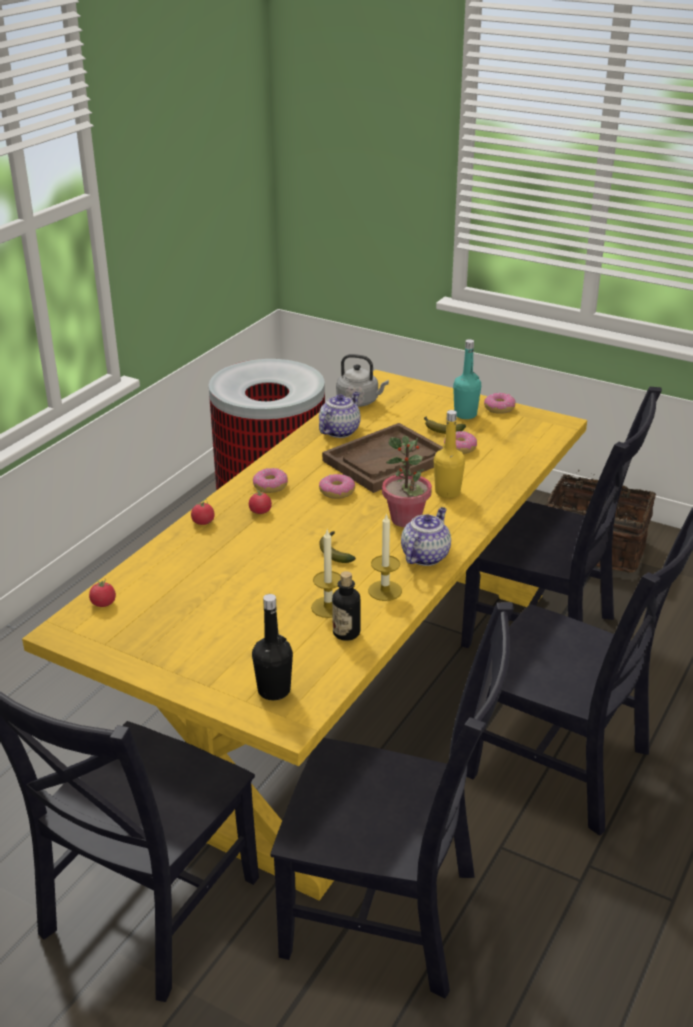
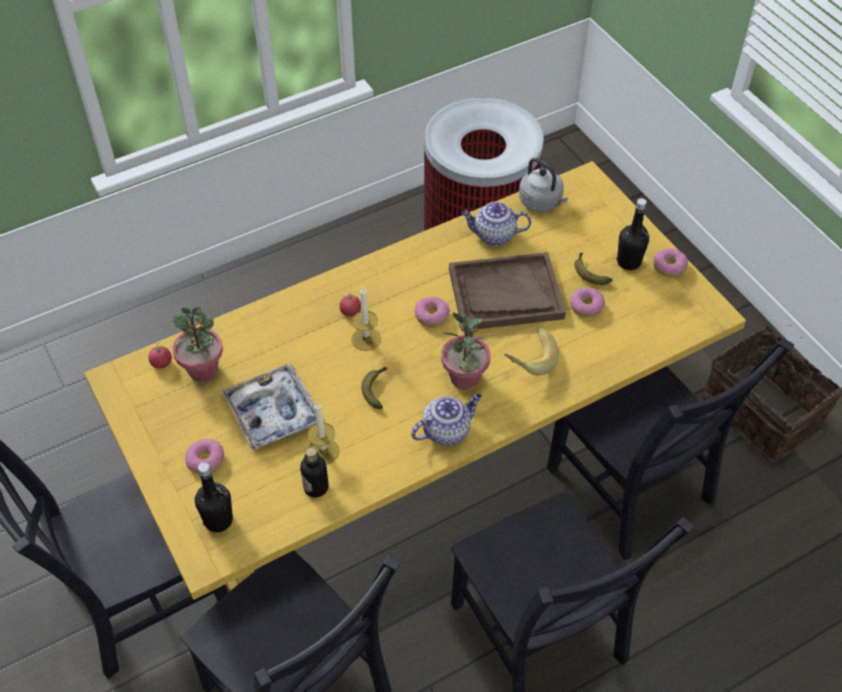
camera: 30 degrees right, 20 degrees up
tomato [191,499,215,525] -> none
donut [253,468,288,493] -> donut moved to [185,439,224,474]
teapot [319,392,361,438] -> teapot turned 150 degrees counterclockwise [461,201,531,246]
candle [368,513,402,601] -> candle moved to [351,287,381,351]
yellow bottle [434,410,465,498] -> banana [504,328,559,376]
turquoise bottle [453,339,481,419] -> black bottle [617,198,649,270]
none -> potted plant [173,307,223,382]
none -> tray [221,364,325,452]

